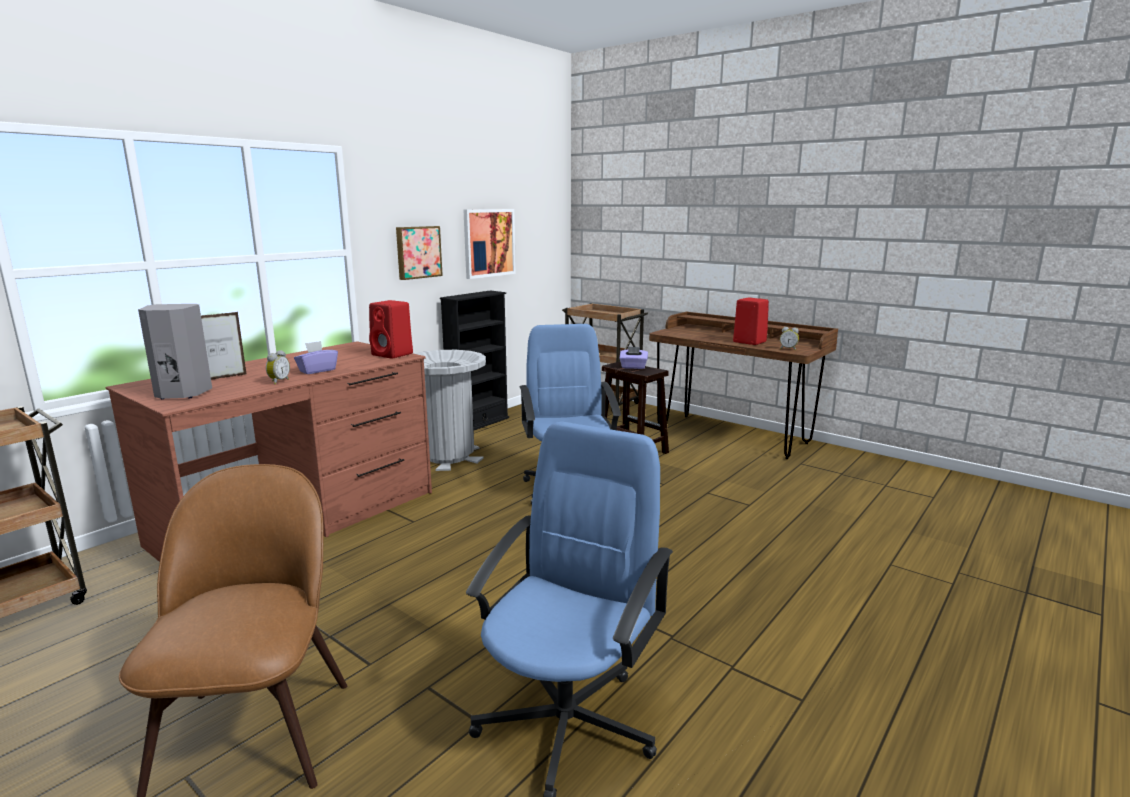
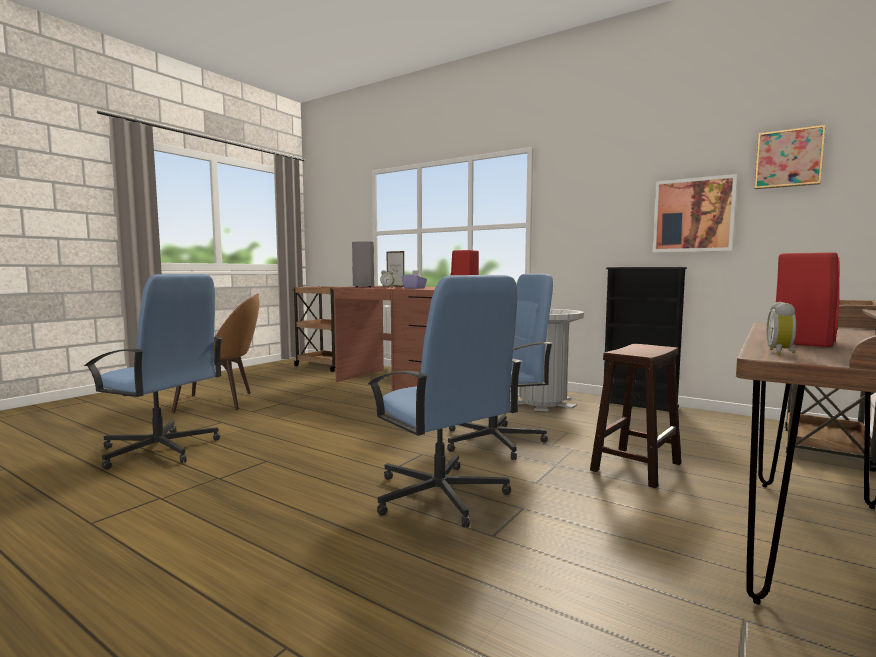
camera: 85 degrees right, 10 degrees down
picture [396,226,443,280] -> picture moved to [754,125,826,189]
purple tissue box [620,346,648,369] -> none
none -> blue office chair [368,275,522,528]

